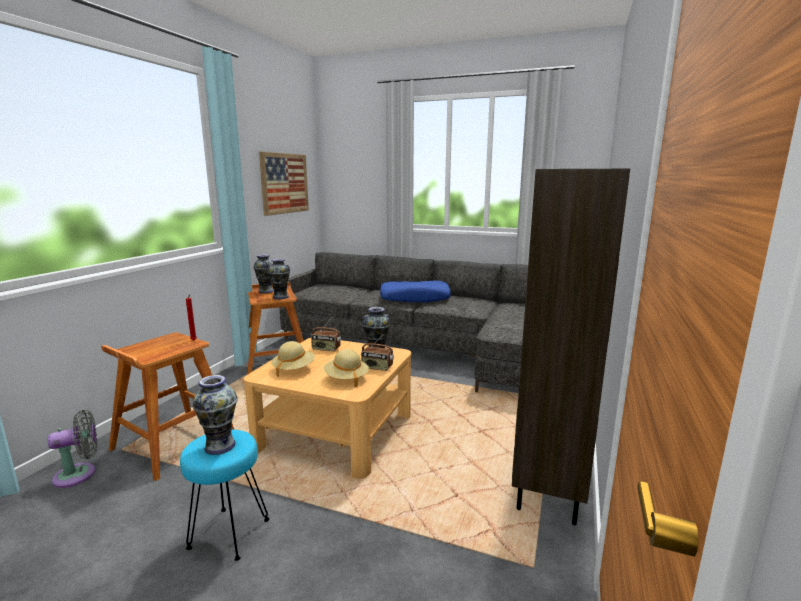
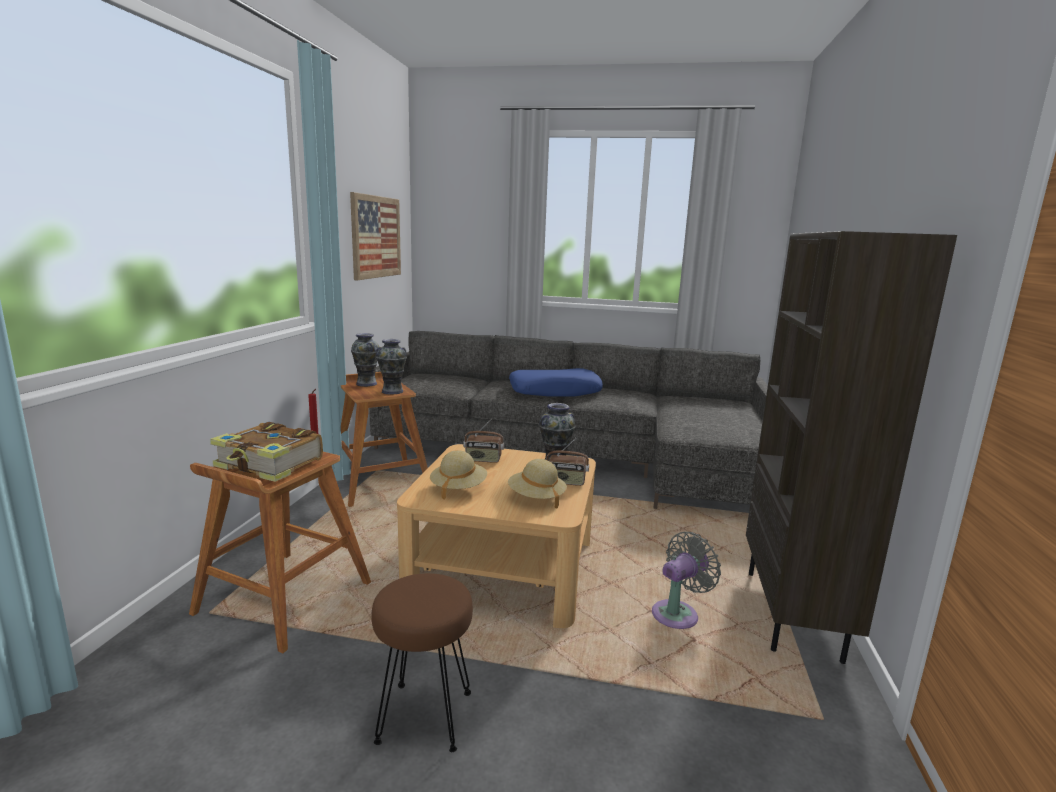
camera: 10 degrees left, 0 degrees up
grey fan [48,410,97,488] -> grey fan moved to [652,532,721,629]
turquoise stool [180,429,269,561] -> brown stool [371,573,473,752]
vase [193,375,238,455] -> none
none -> book [210,422,323,482]

